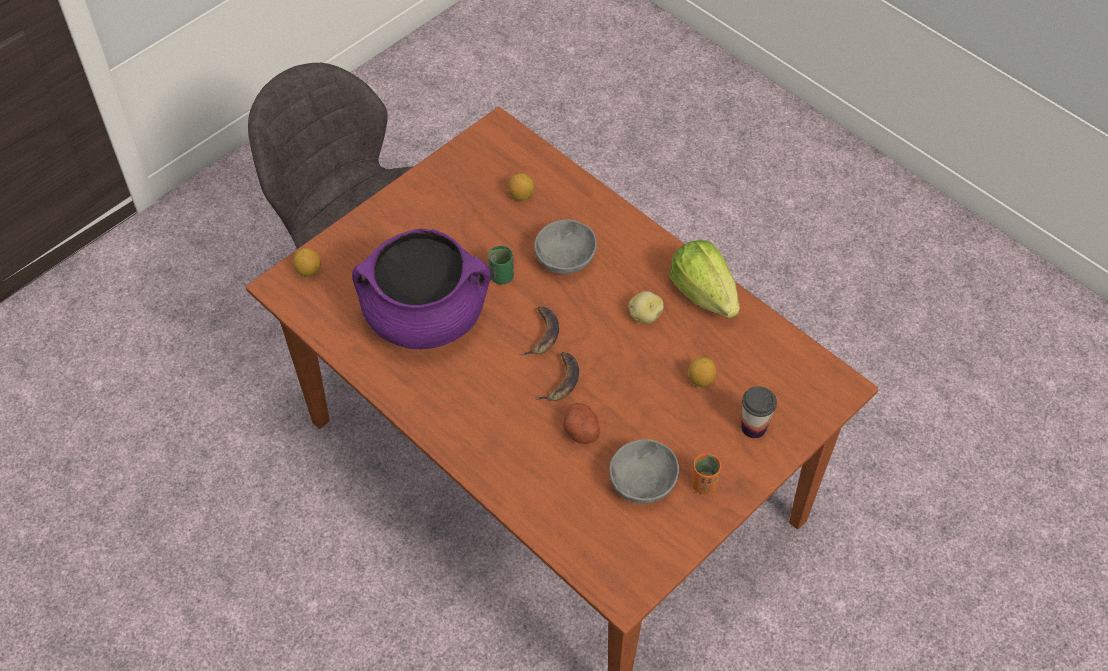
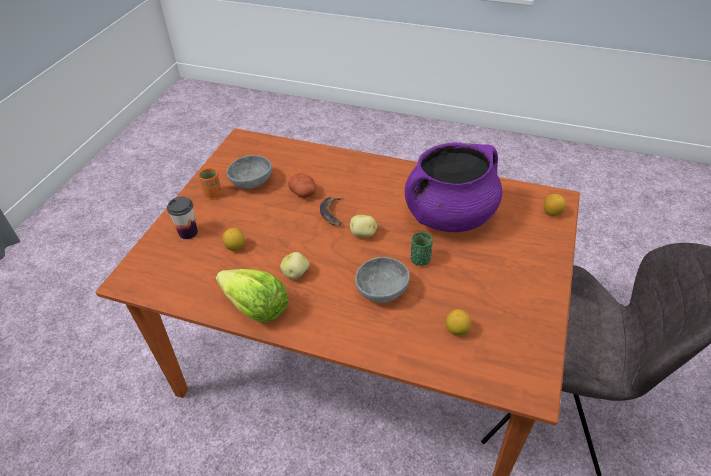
camera: 155 degrees right, 10 degrees down
banana [521,307,559,356] -> potato [350,215,377,238]

